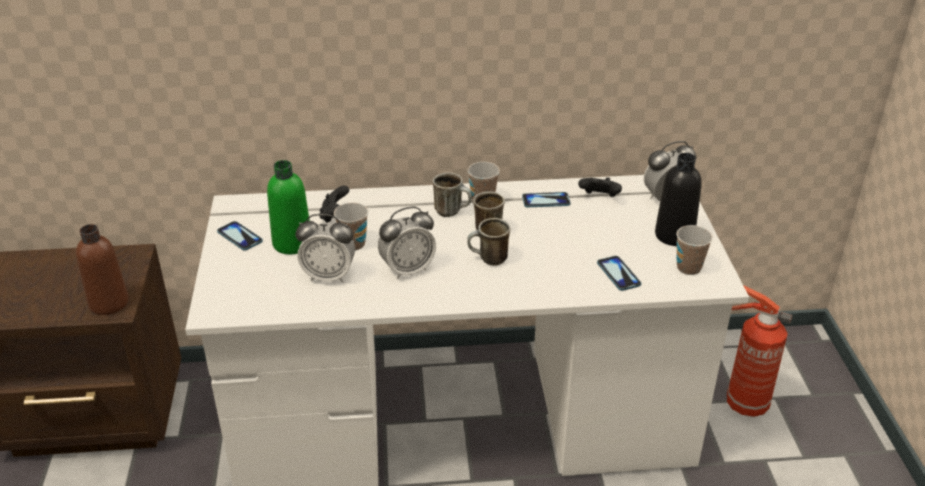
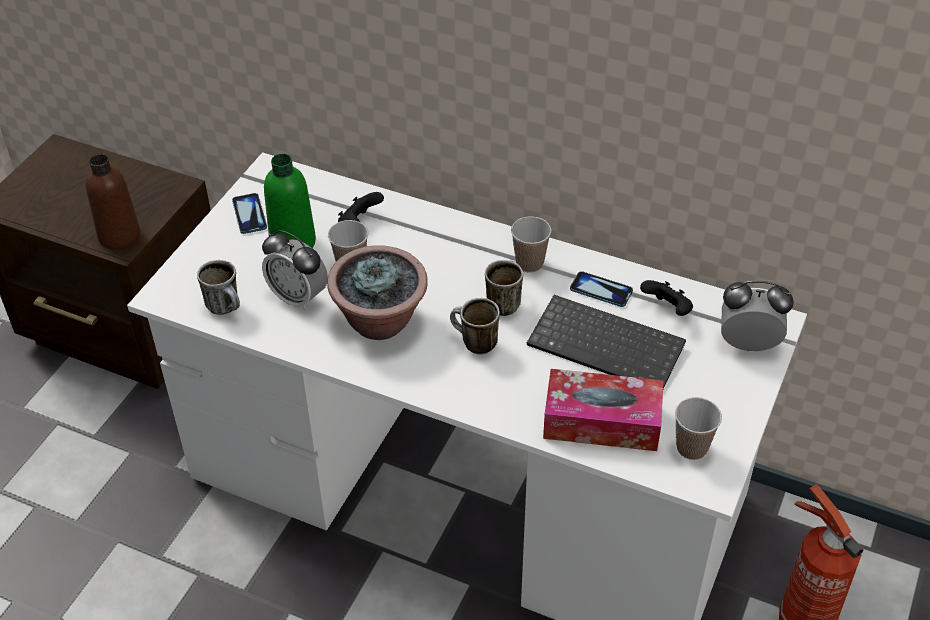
camera: 30 degrees right, 10 degrees up
alarm clock [378,207,436,279] -> potted plant [327,245,428,340]
mug [433,172,472,217] -> mug moved to [197,260,240,315]
phone [597,256,641,291] -> tissue box [543,369,664,451]
black bottle [655,153,702,246] -> none
none -> keyboard [527,295,686,389]

